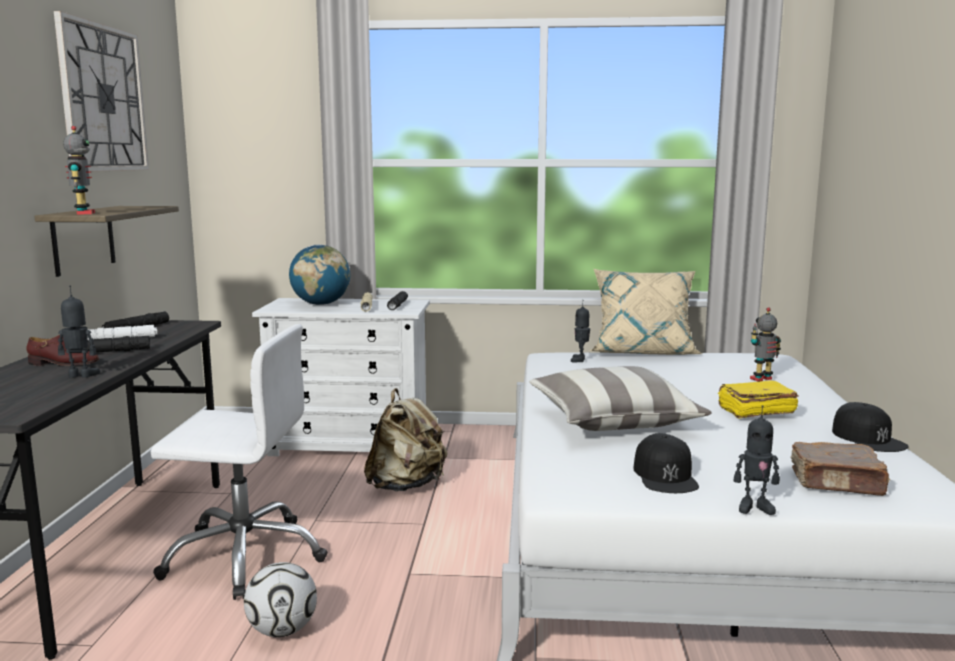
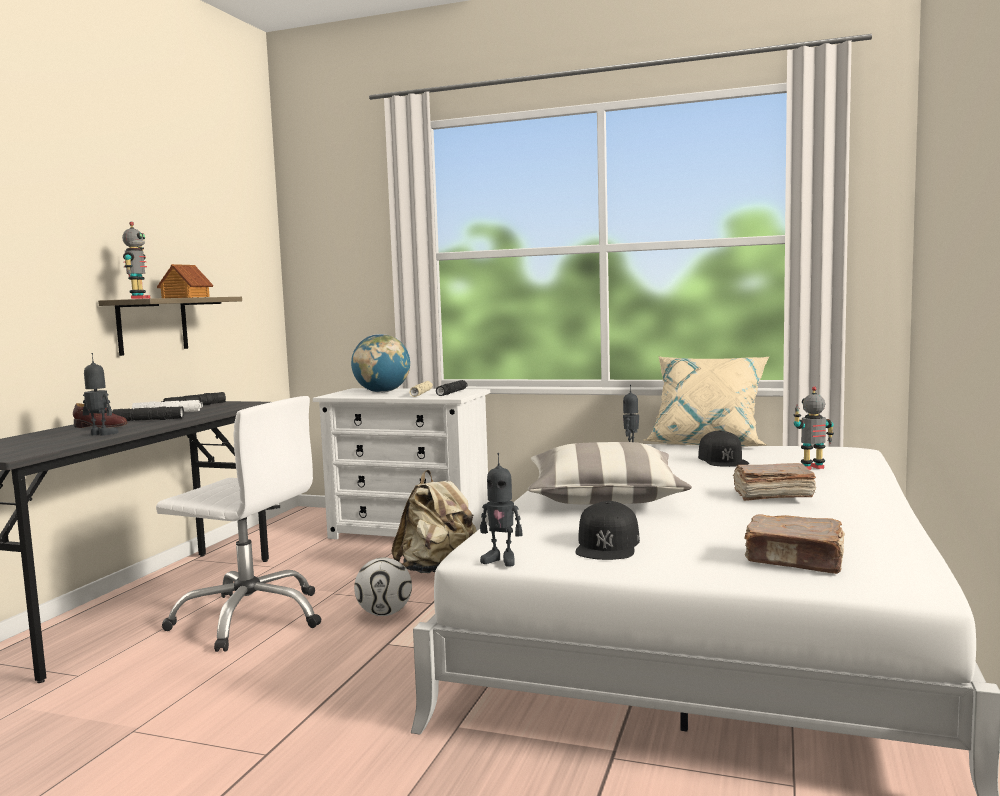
camera: 15 degrees right, 5 degrees down
wall clock [54,11,149,172] -> none
football [244,562,317,637] -> football moved to [354,557,412,616]
yellow book [718,381,799,419] -> brown book [733,463,816,501]
toy robot [733,405,780,515] -> toy robot moved to [480,453,522,567]
black cap [832,402,909,452] -> black cap moved to [698,430,749,467]
none -> toy house [157,264,214,298]

